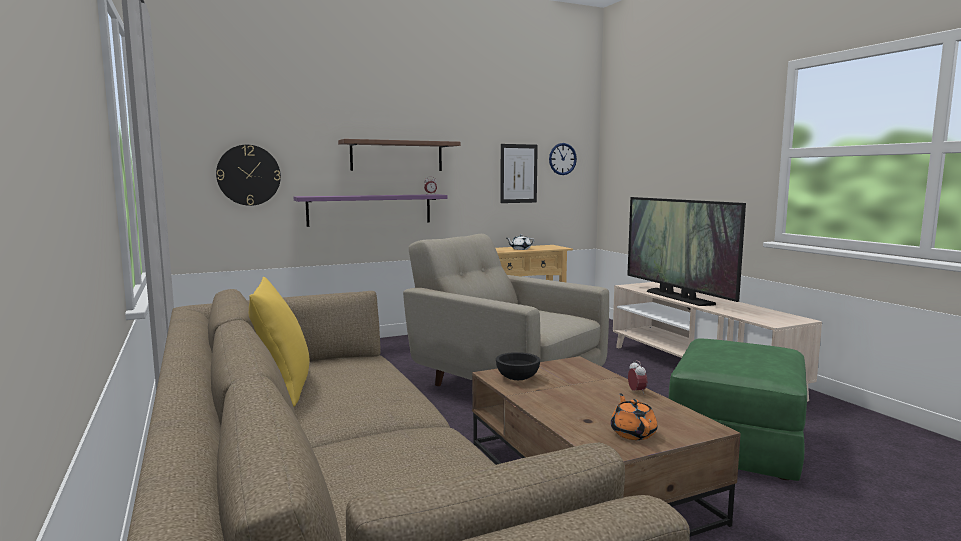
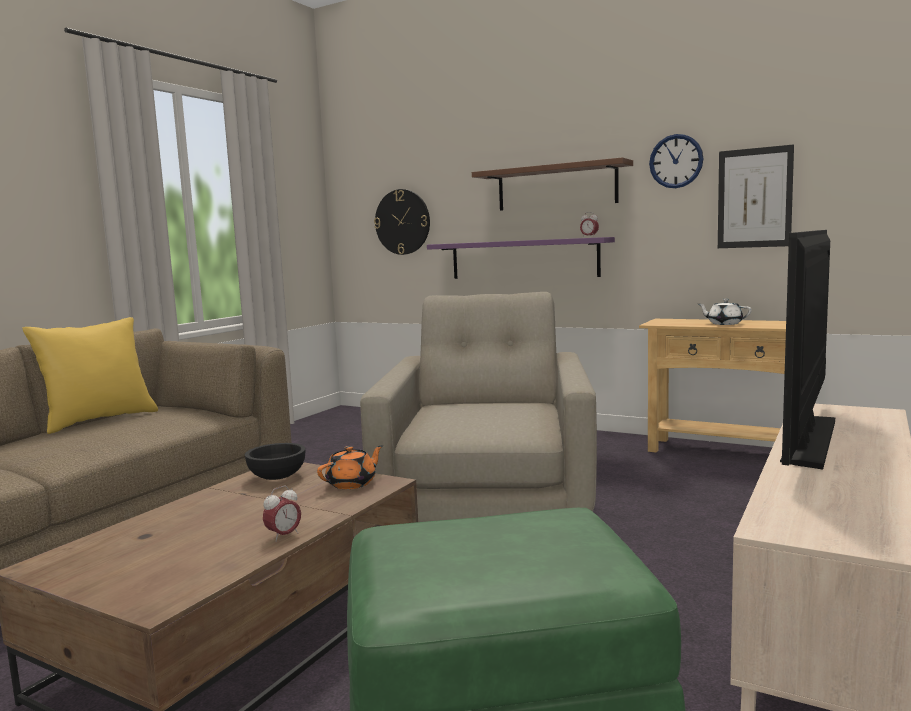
camera: 55 degrees right, 0 degrees up
wall clock [549,143,577,175] -> wall clock moved to [649,134,703,188]
orange teapot [611,393,657,440] -> orange teapot moved to [317,445,383,489]

